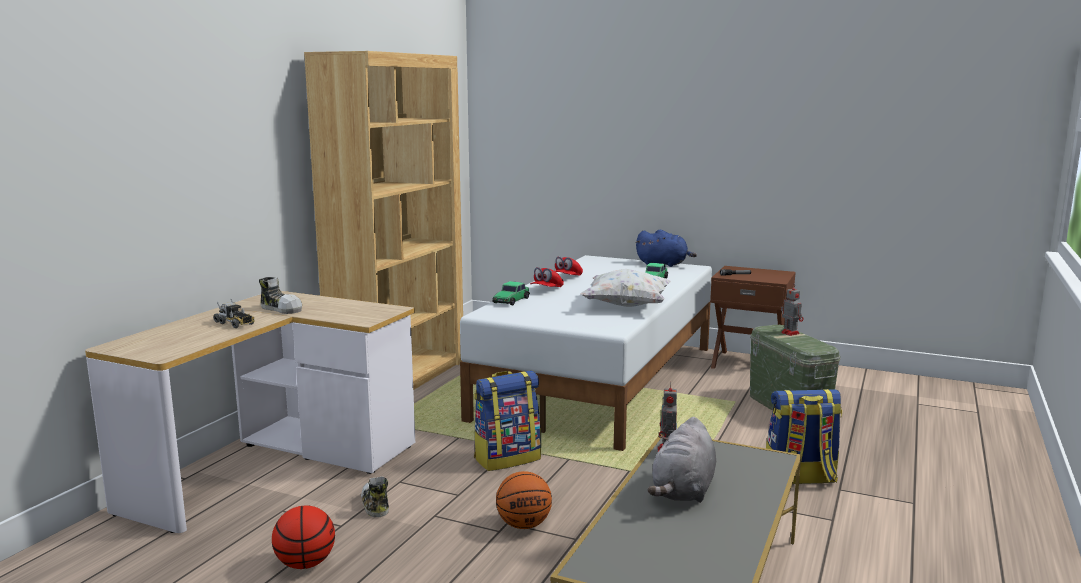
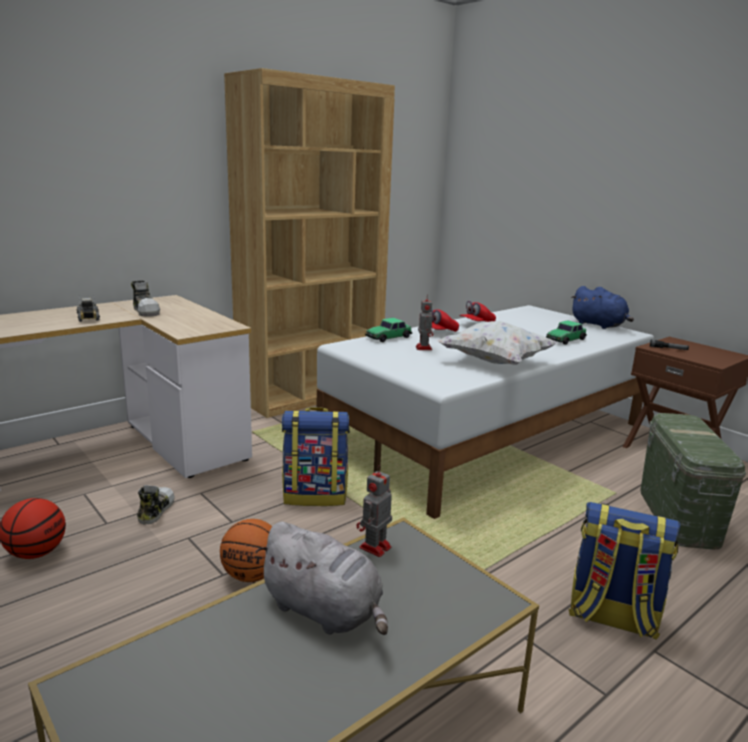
camera: 25 degrees right, 5 degrees up
grey plush toy [648,417,716,503] -> grey plush toy turned 105 degrees counterclockwise [255,522,388,635]
toy robot [781,284,804,336] -> toy robot moved to [416,294,433,350]

